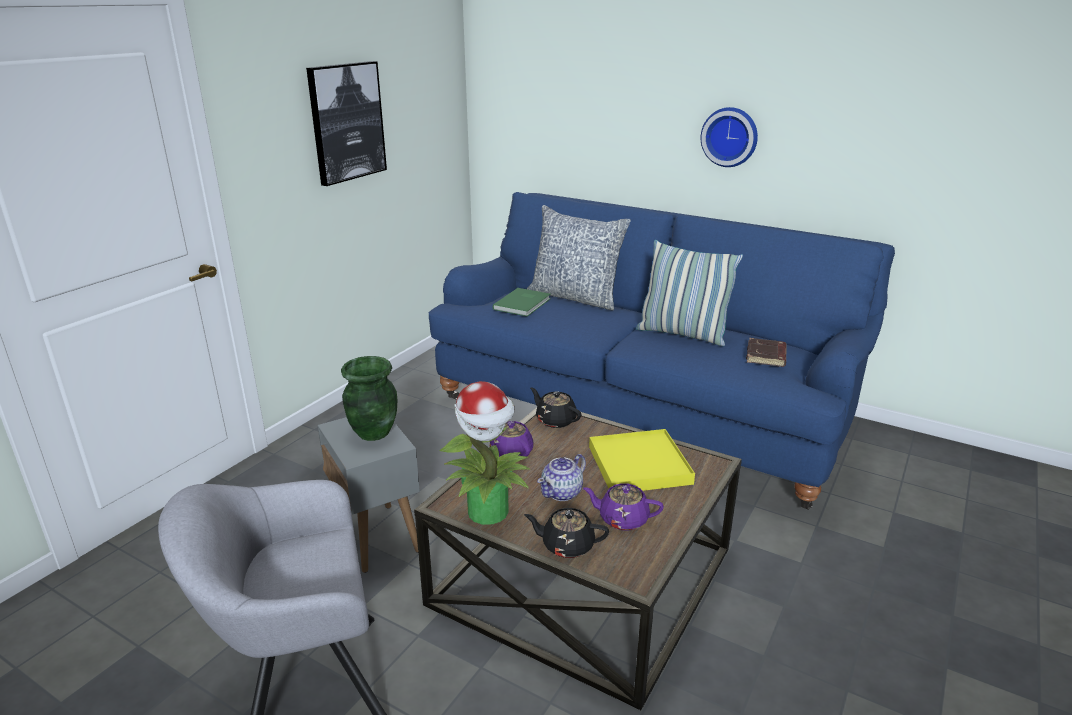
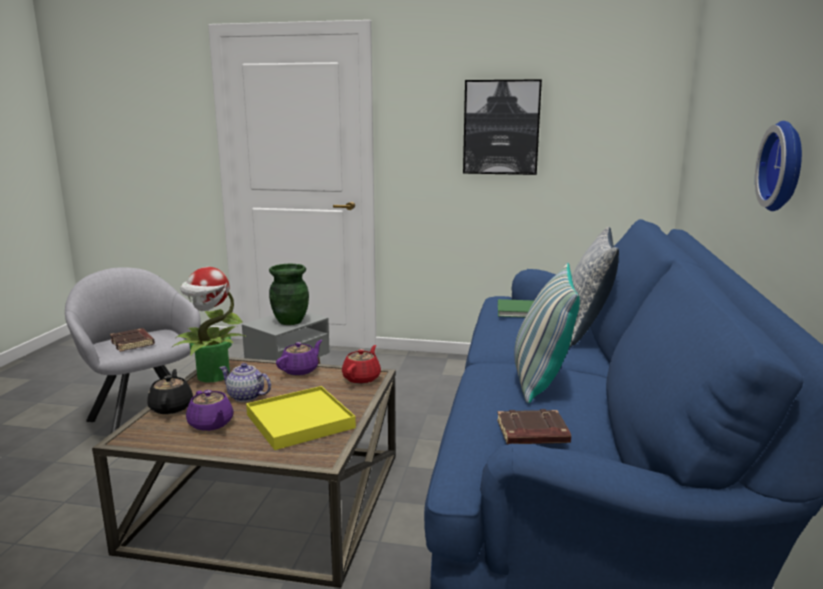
camera: 70 degrees right, 10 degrees down
black teapot [530,387,581,428] -> red teapot [342,345,381,384]
purple teapot [583,483,664,531] -> purple teapot turned 150 degrees clockwise [186,390,234,431]
none -> brown book [110,328,155,352]

